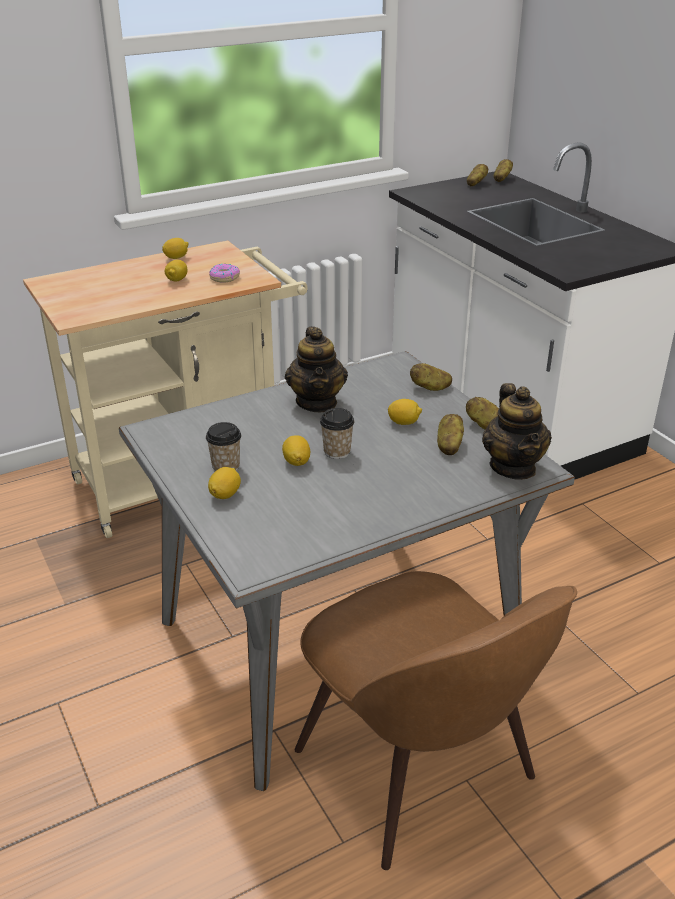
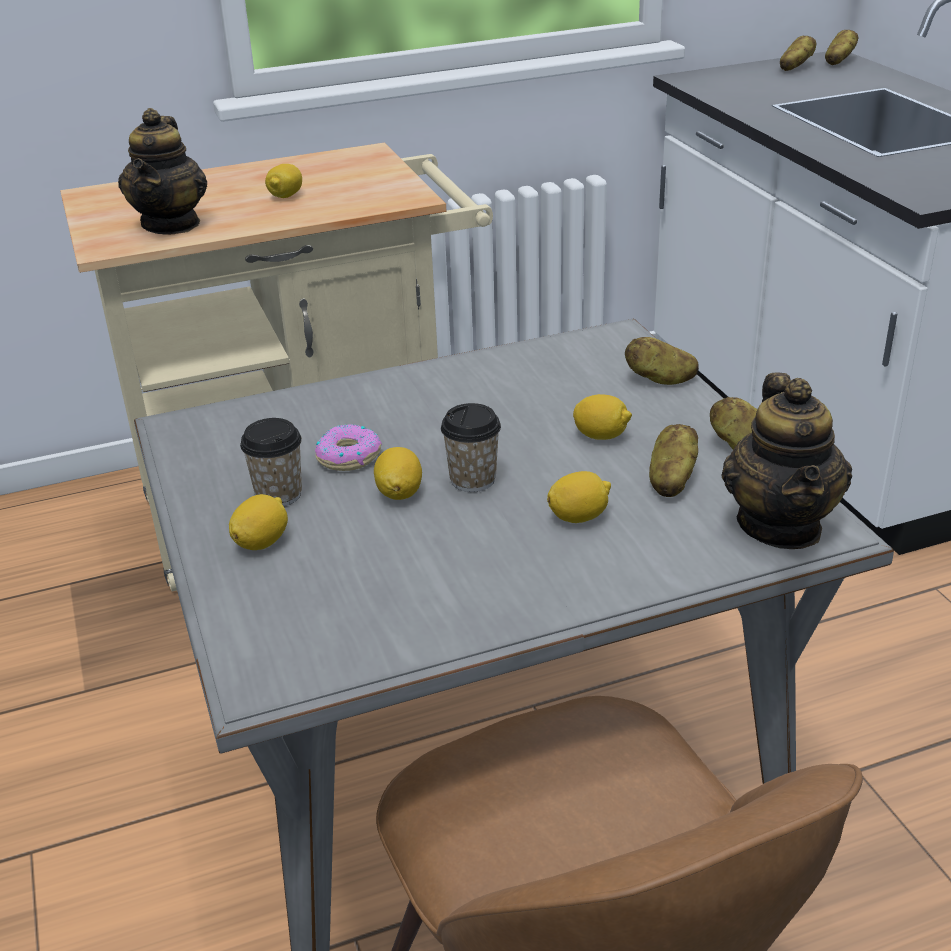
camera: 10 degrees right, 0 degrees up
lemon [162,238,188,259] -> lemon moved to [547,471,611,523]
donut [209,264,240,282] -> donut moved to [315,424,382,471]
teapot [285,327,348,412] -> teapot moved to [118,108,207,234]

